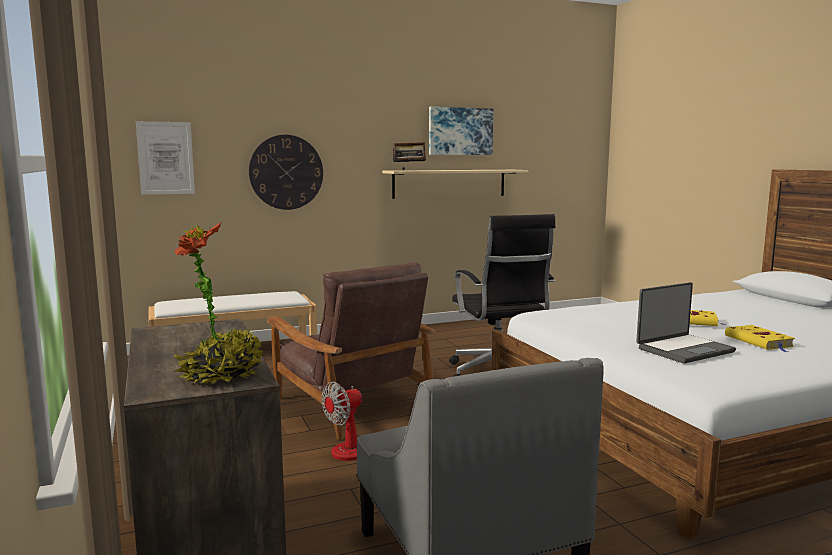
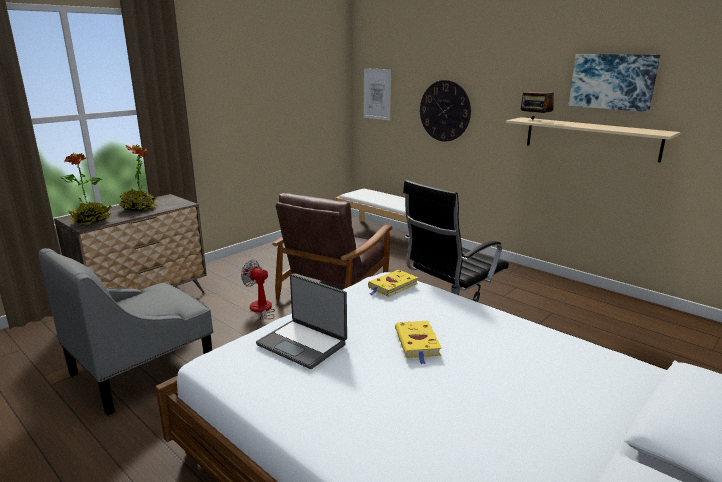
camera: 65 degrees right, 10 degrees up
yellow book [725,325,795,352] -> yellow book moved to [368,270,418,297]
none -> potted plant [118,144,158,211]

